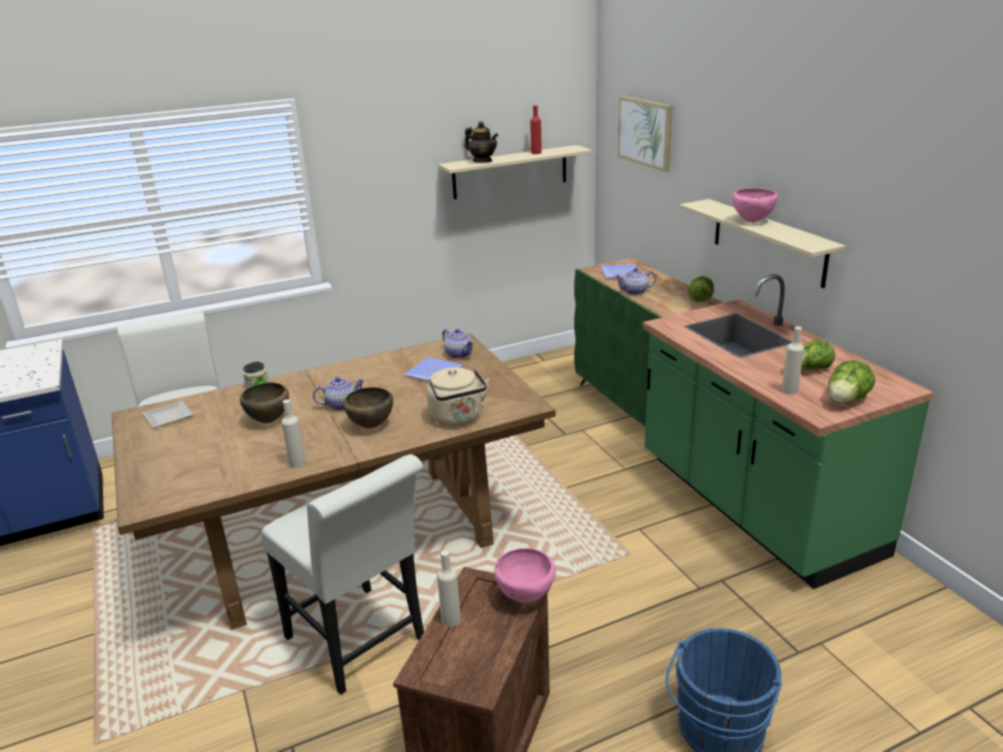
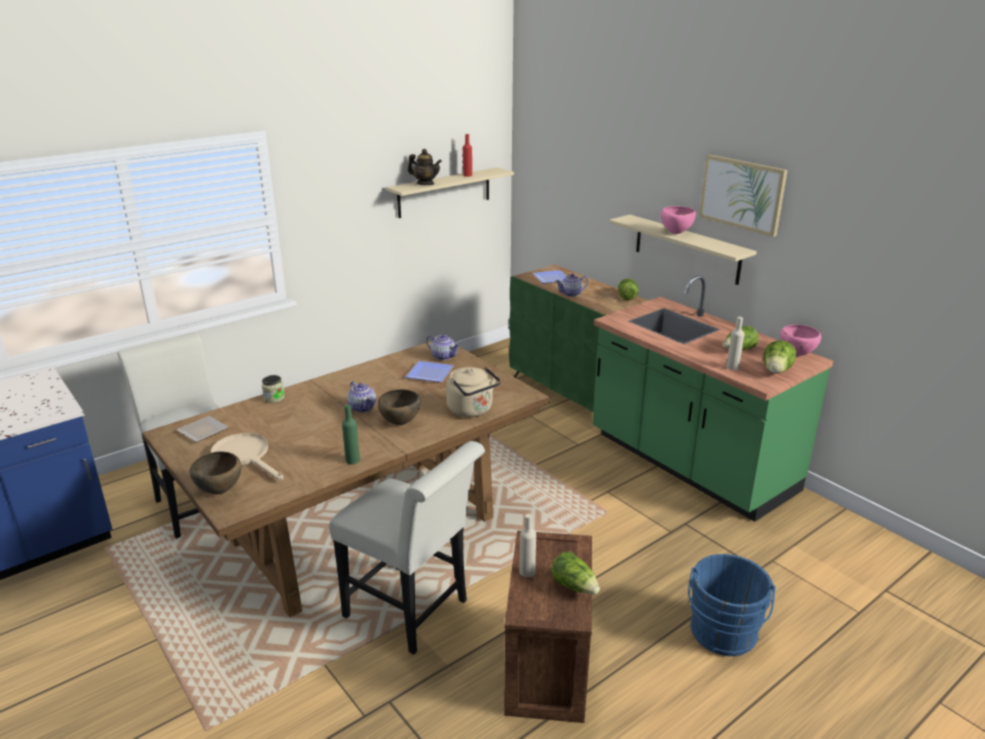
camera: 15 degrees left, 0 degrees up
brown bowl [240,382,289,423] -> brown bowl moved to [190,451,241,495]
beige bottle [282,399,306,468] -> green bottle [342,404,360,464]
teapot [313,377,365,410] -> teapot turned 90 degrees clockwise [347,381,376,413]
pink bowl [494,548,555,602] -> pink bowl moved to [780,325,821,356]
picture [618,96,673,172] -> picture moved to [699,154,787,237]
none -> beige frying pan [211,433,284,480]
none -> lettuce [551,552,600,594]

